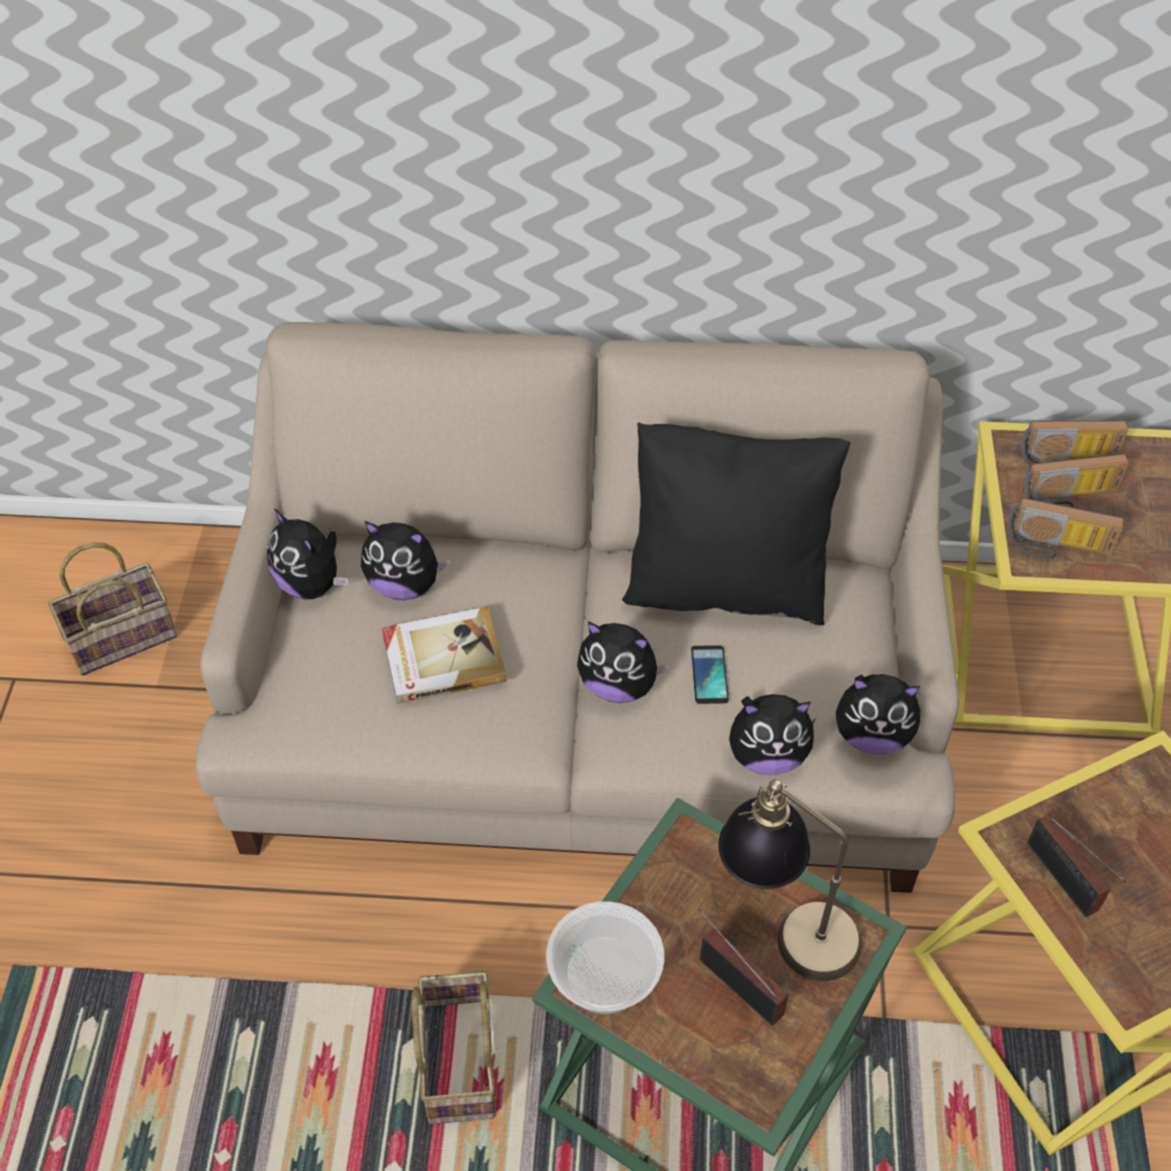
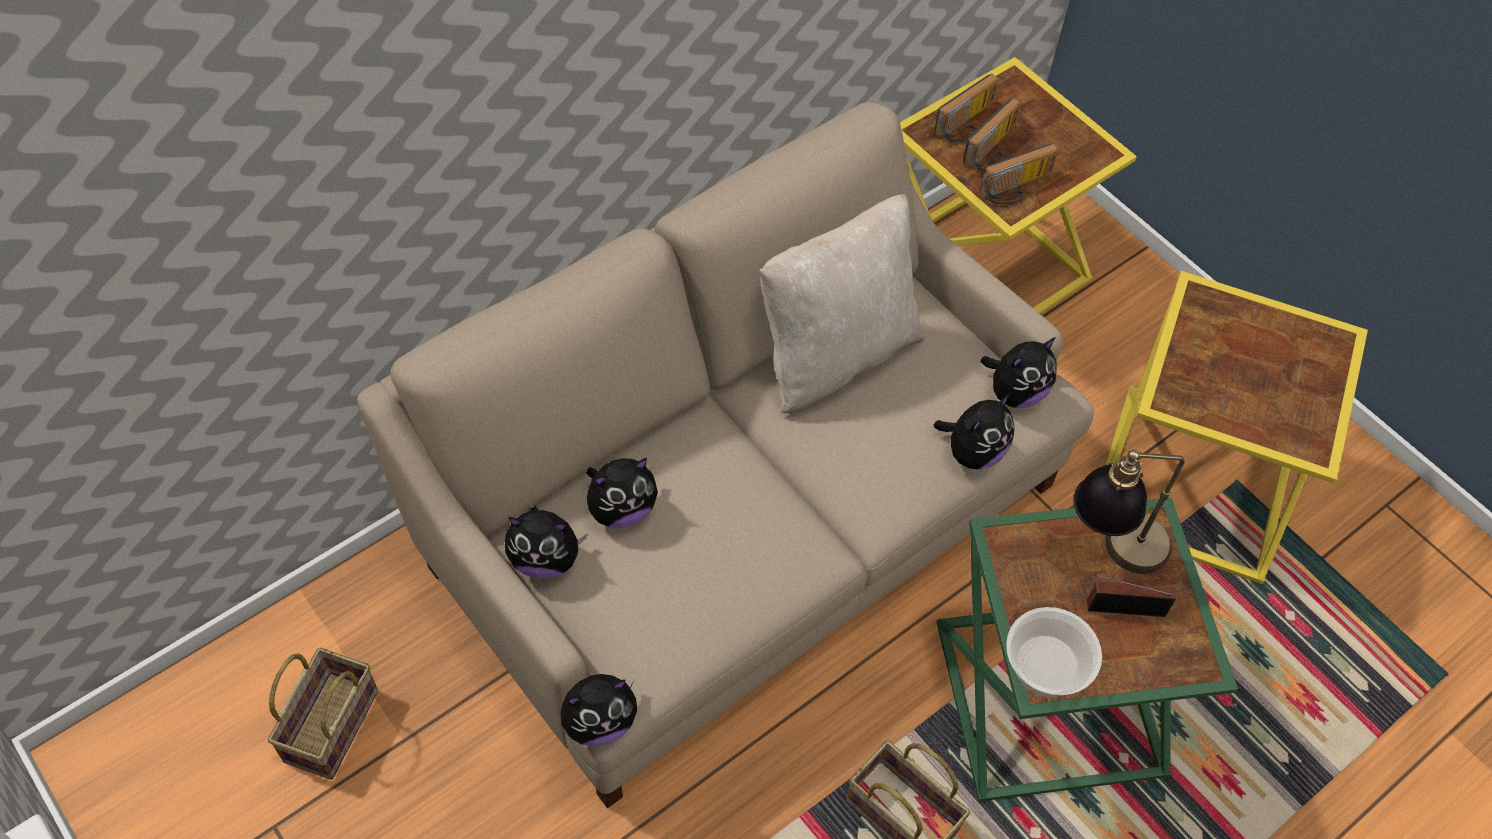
camera: 45 degrees left, 5 degrees up
book [382,607,507,704] -> none
plush toy [577,622,670,703] -> plush toy moved to [561,674,637,746]
black pillow [622,422,850,626] -> beige pillow [759,194,924,413]
phone [691,645,729,704] -> none
radio [1027,814,1126,917] -> none

